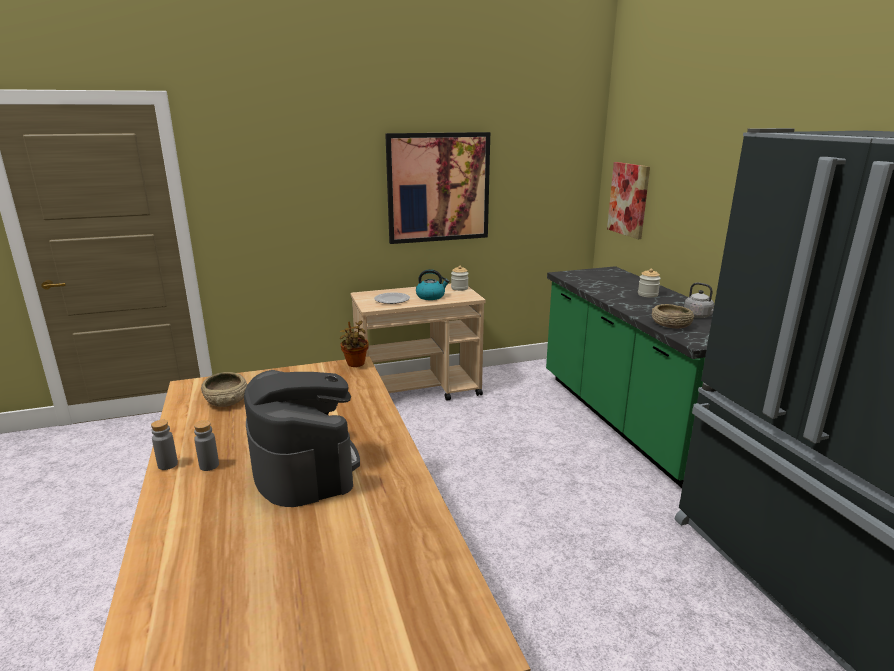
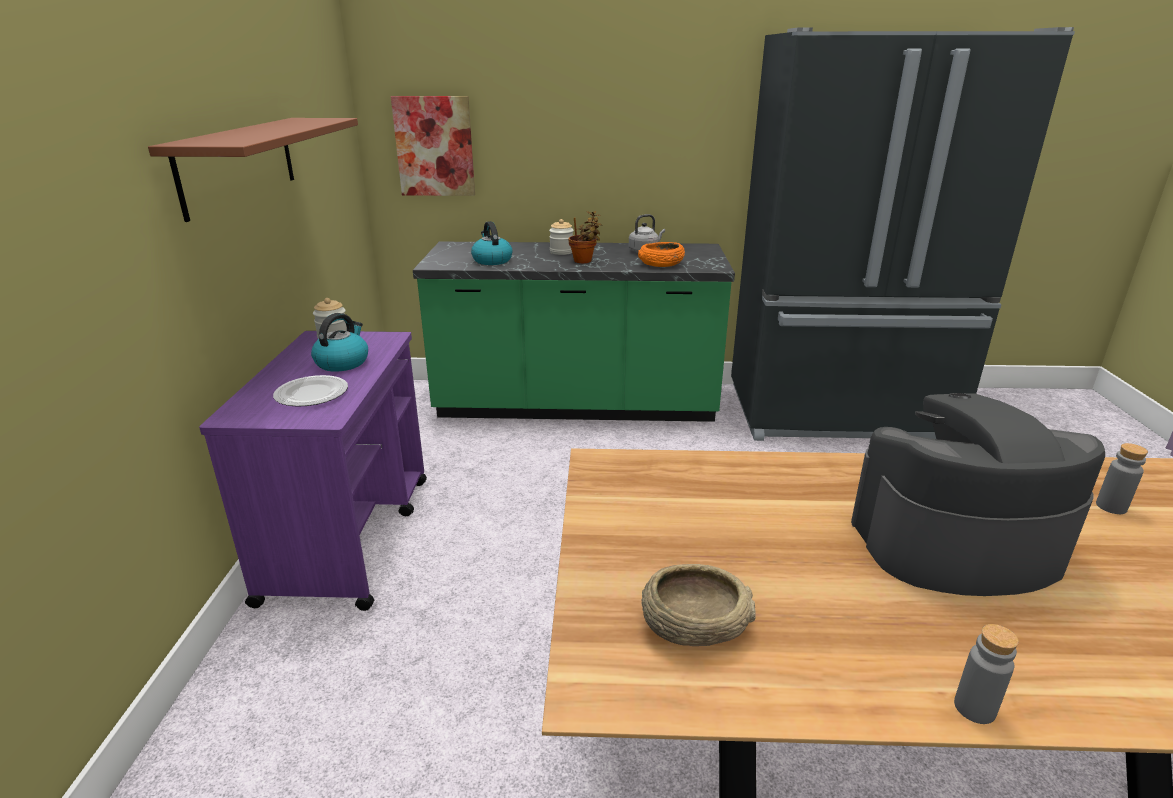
camera: 70 degrees left, 5 degrees up
grey bottle [194,420,219,471] -> grey bottle moved to [1096,443,1148,514]
potted plant [340,321,369,367] -> potted plant moved to [569,211,602,263]
beige cart [351,284,485,401] -> purple cart [199,331,427,611]
picture [385,132,490,244] -> brown shelf [148,118,358,222]
beige bowl [652,304,694,328] -> orange bowl [638,242,685,267]
none -> kettle [471,221,513,265]

